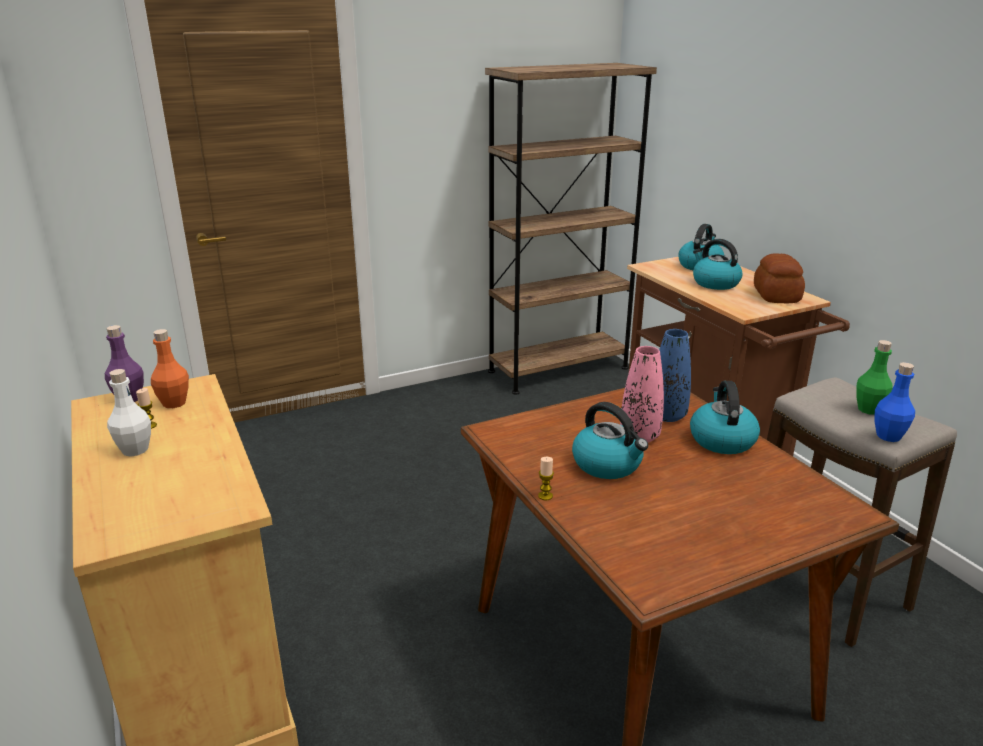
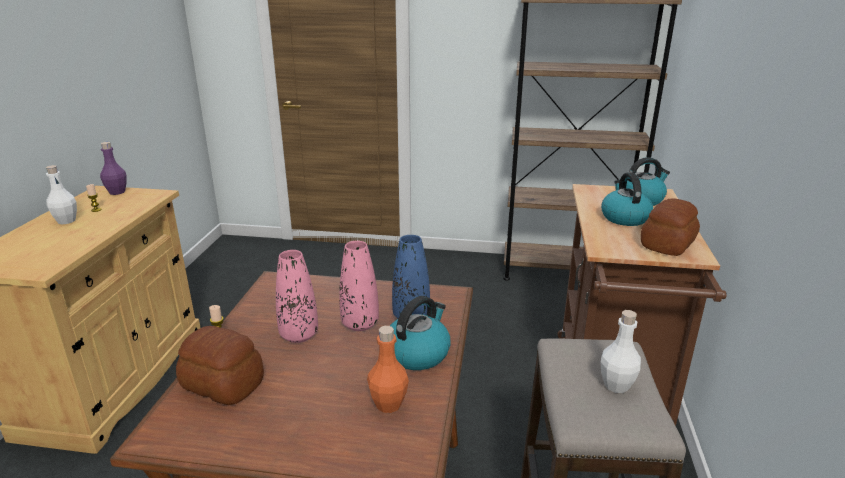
camera: 35 degrees right, 0 degrees up
orange bottle [151,329,189,408] -> orange bottle moved to [367,326,409,413]
kettle [572,402,648,479] -> pink vase [276,250,318,343]
green bottle [856,340,893,415] -> white bottle [600,310,641,393]
blue bottle [874,362,915,442] -> none
none -> bread [176,326,264,405]

